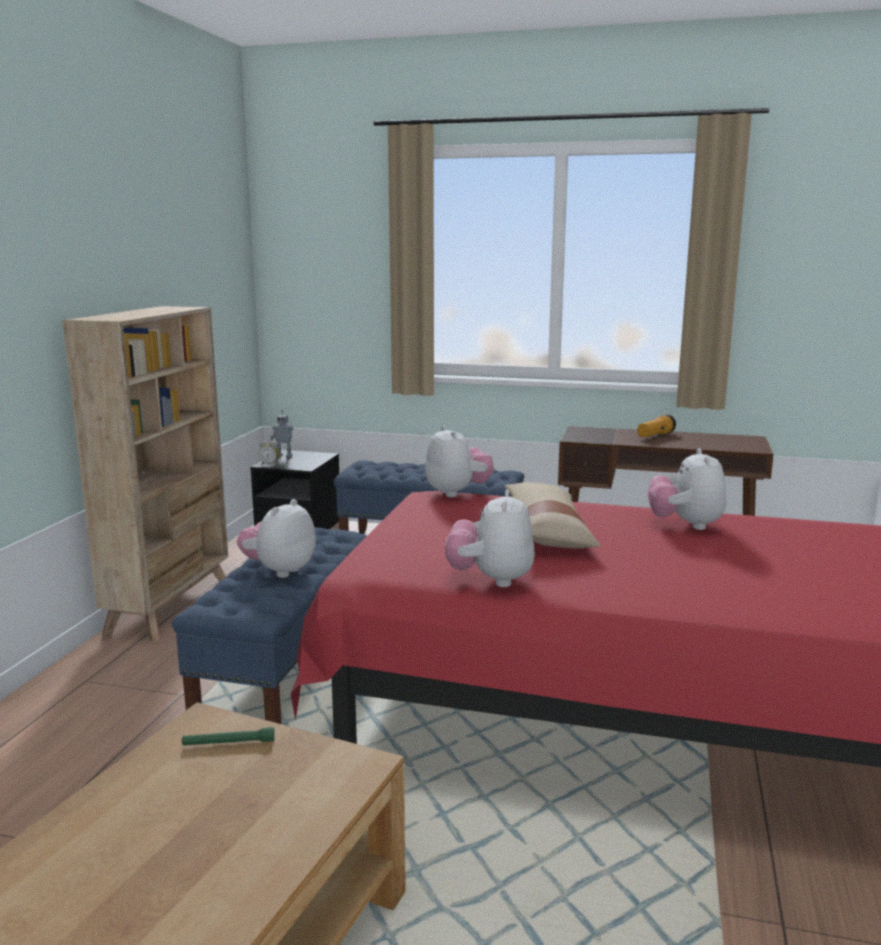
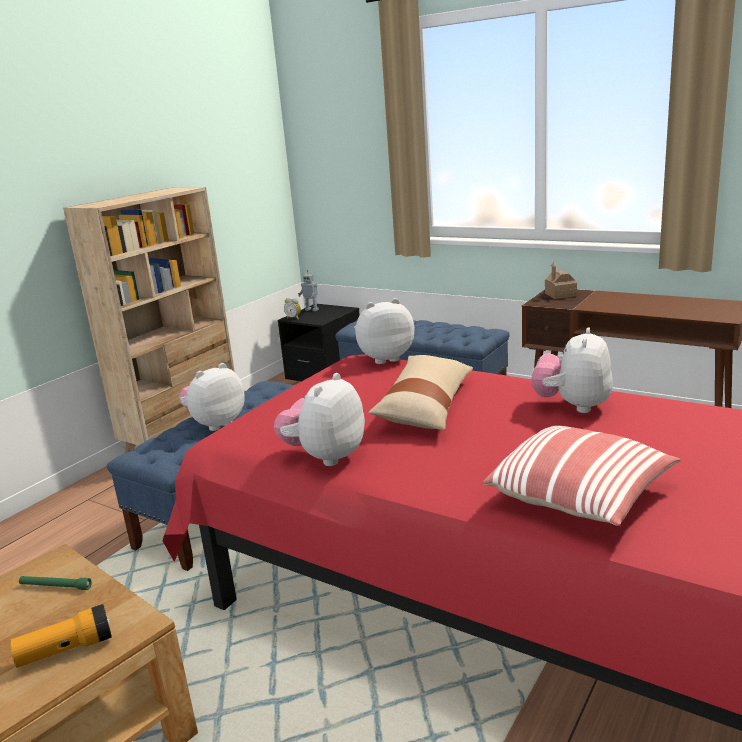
camera: 20 degrees right, 5 degrees up
plush toy [425,425,494,497] -> plush toy turned 105 degrees counterclockwise [354,298,414,364]
flashlight [638,415,676,437] -> flashlight moved to [10,604,112,668]
none -> pillow [483,426,681,526]
none -> toy house [545,262,577,299]

